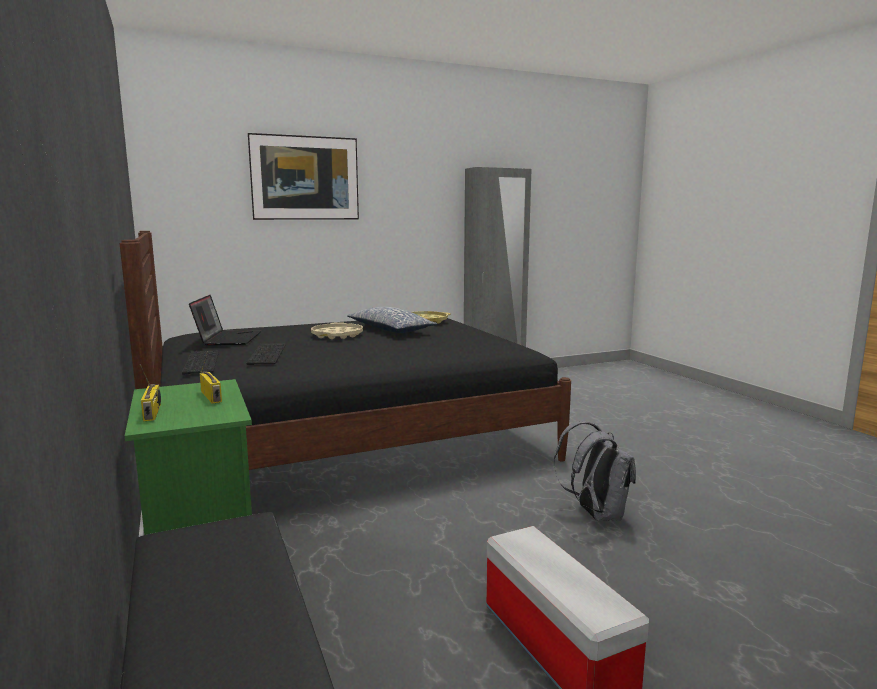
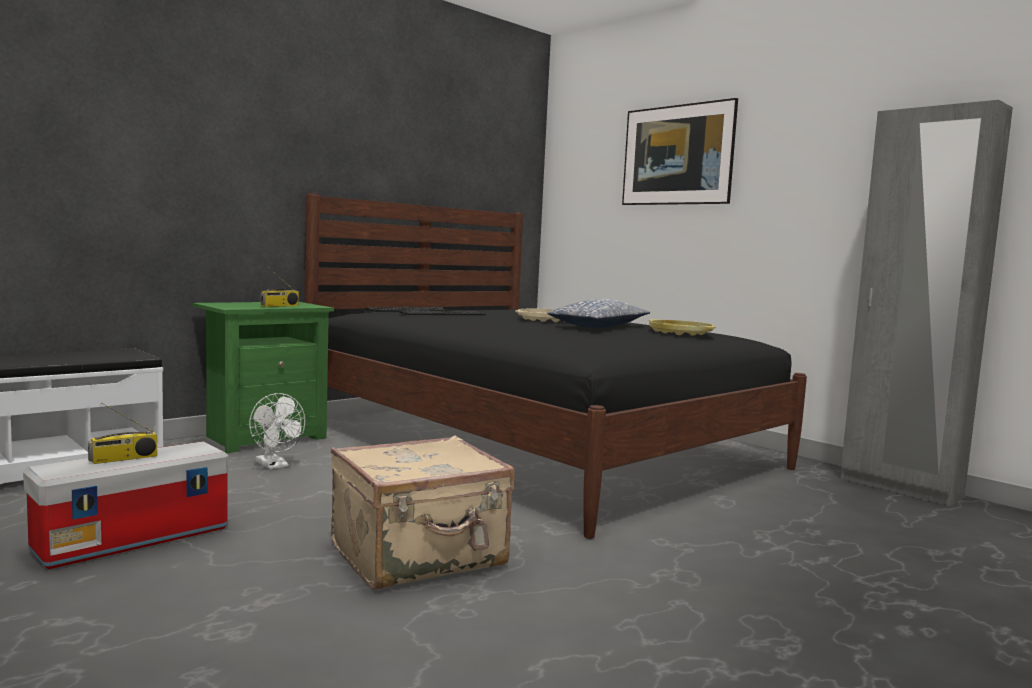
camera: 70 degrees right, 5 degrees down
radio [140,364,161,421] -> radio moved to [88,402,157,464]
laptop [189,295,261,345] -> none
grey backpack [554,421,636,521] -> beige suitcase [331,435,515,590]
none -> white fan [249,393,305,469]

